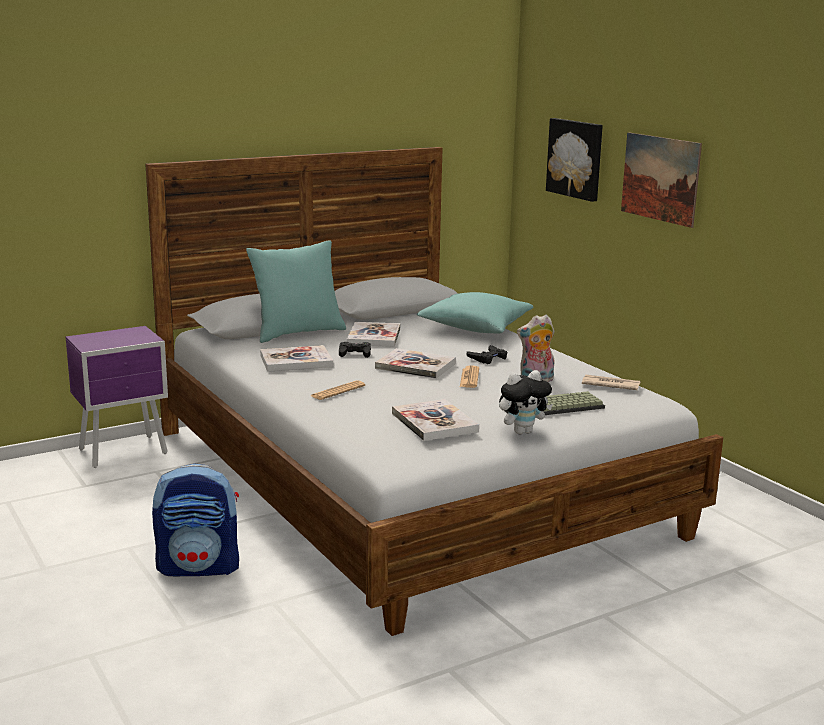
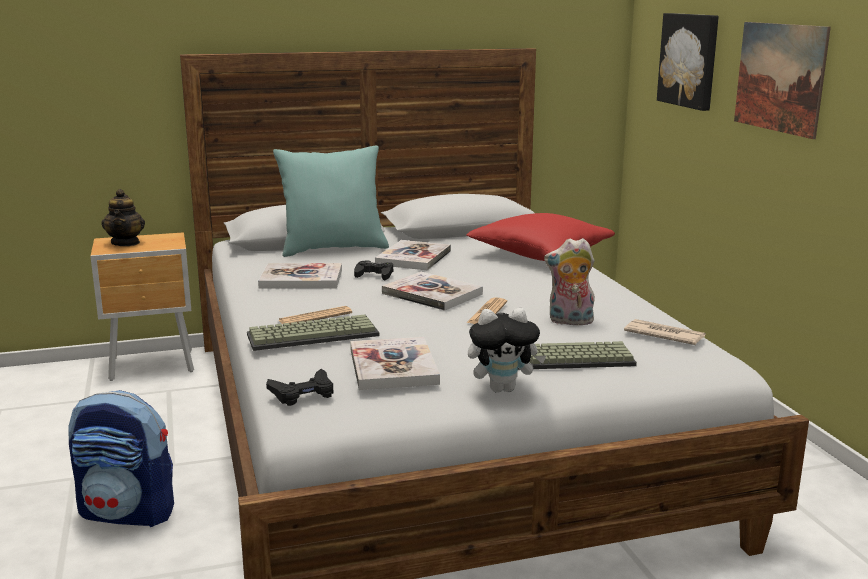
camera: 15 degrees right, 0 degrees up
purple nightstand [65,326,168,468] -> brown nightstand [90,232,194,381]
turquoise pillow [417,292,533,334] -> red pillow [466,213,615,261]
black game controller [467,345,507,364] -> black game controller moved to [266,369,333,406]
none -> teapot [101,189,145,246]
none -> keyboard [247,315,380,351]

